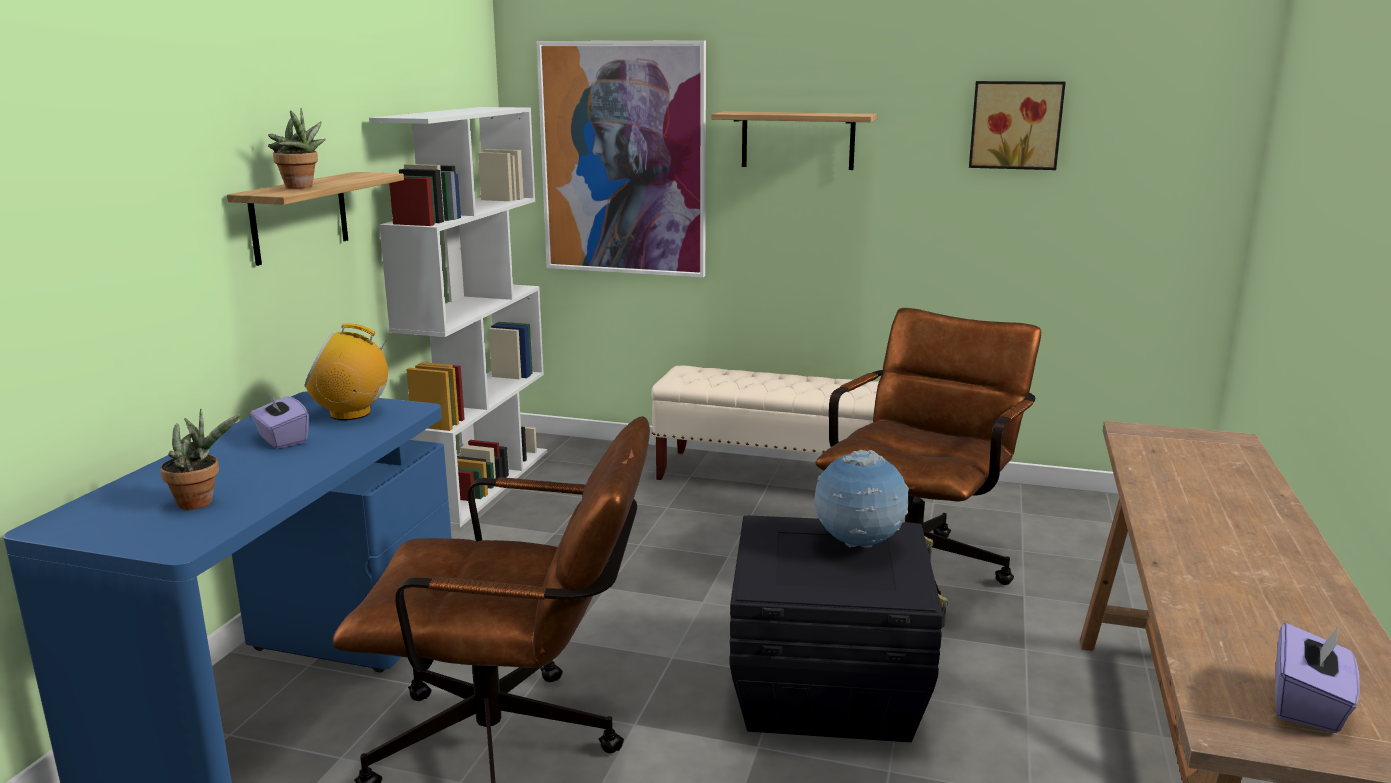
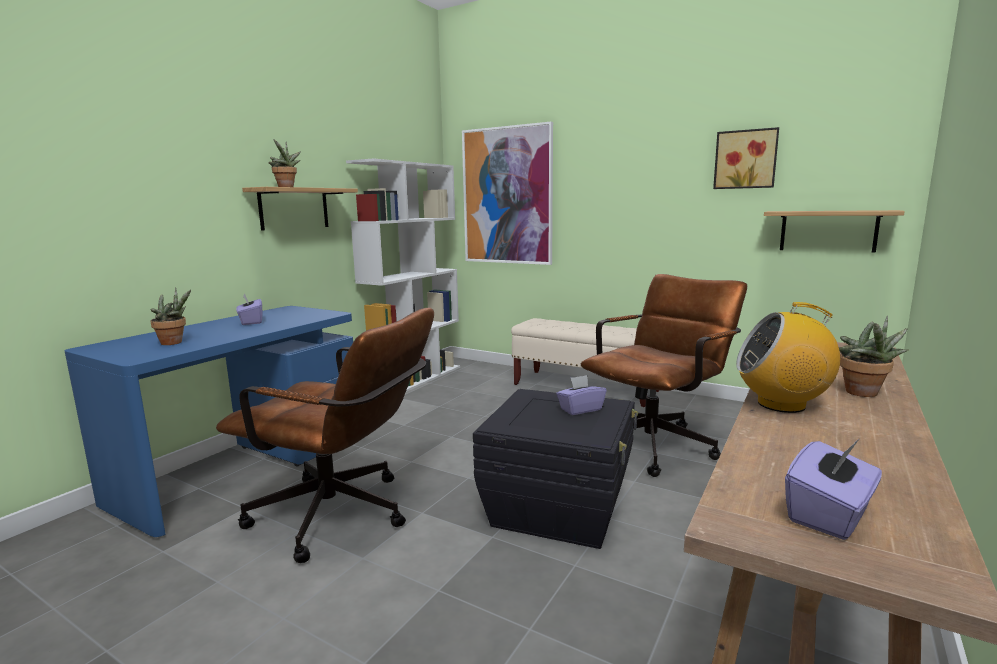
camera: 15 degrees right, 5 degrees down
radio [304,323,391,420] -> radio moved to [736,302,840,413]
shelf [711,111,877,170] -> shelf moved to [764,210,905,253]
globe [814,450,909,548] -> purple tissue box [557,375,606,415]
none -> potted plant [839,316,909,397]

